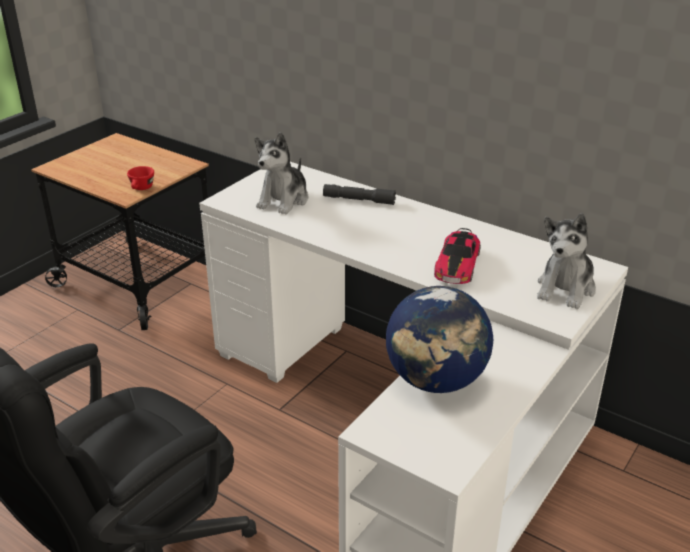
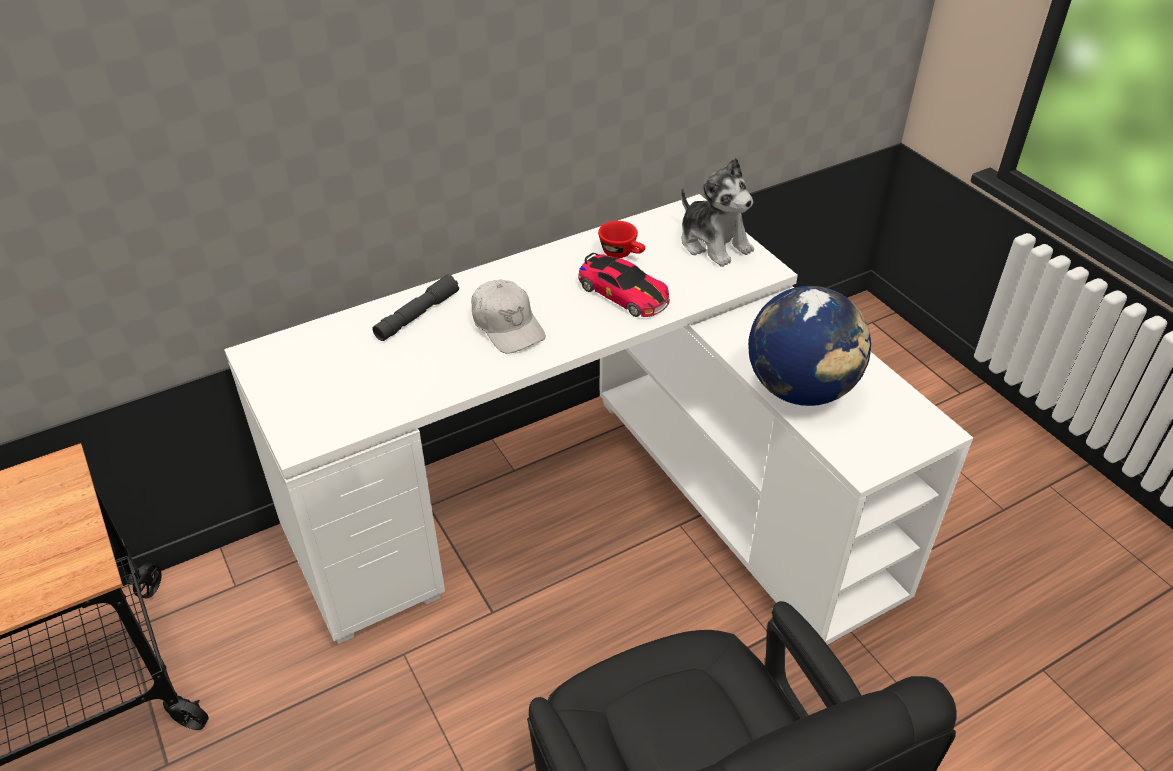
camera: 65 degrees left, 10 degrees up
red cup [127,166,154,190] -> red cup moved to [598,221,645,258]
plush toy [255,132,308,215] -> none
none -> white cap [471,280,546,354]

